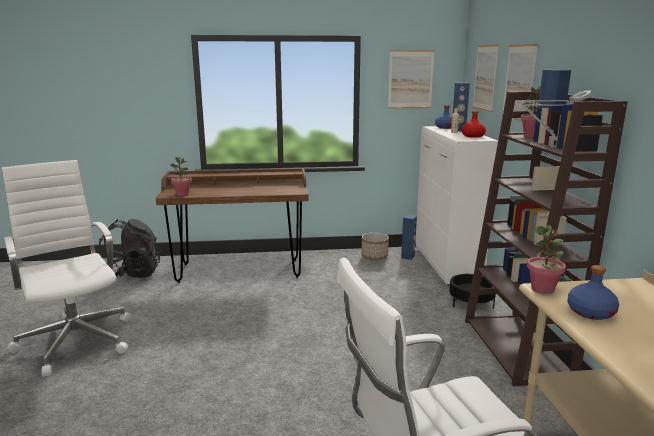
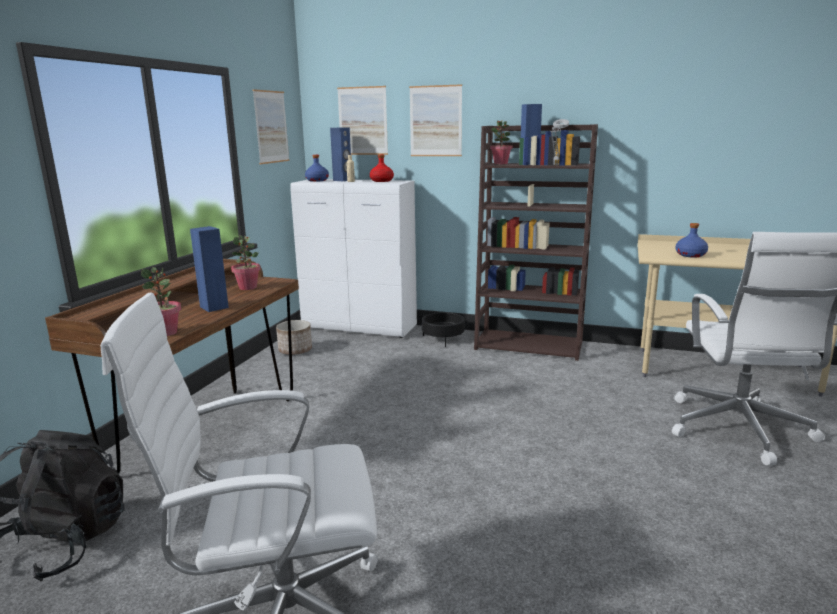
camera: 65 degrees left, 0 degrees up
blue speaker [401,215,417,260] -> blue speaker moved to [190,226,229,312]
potted plant [527,225,566,294] -> potted plant moved to [231,235,261,290]

